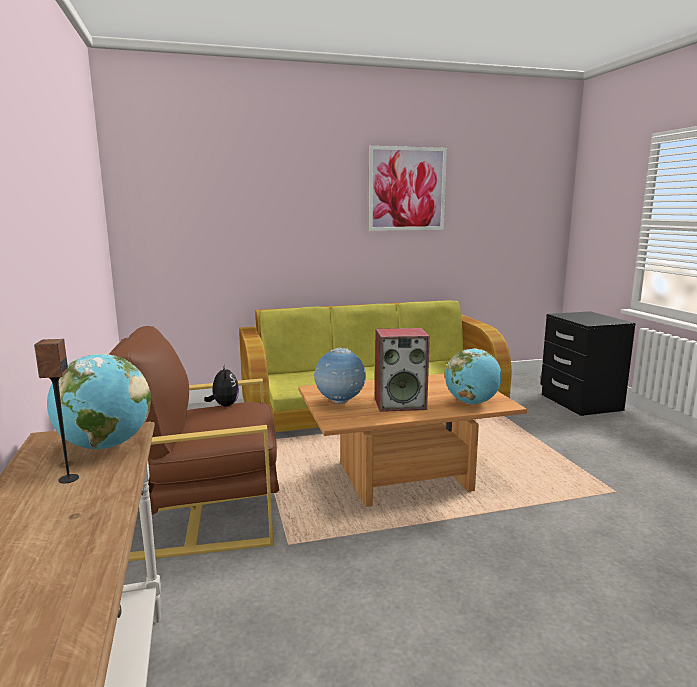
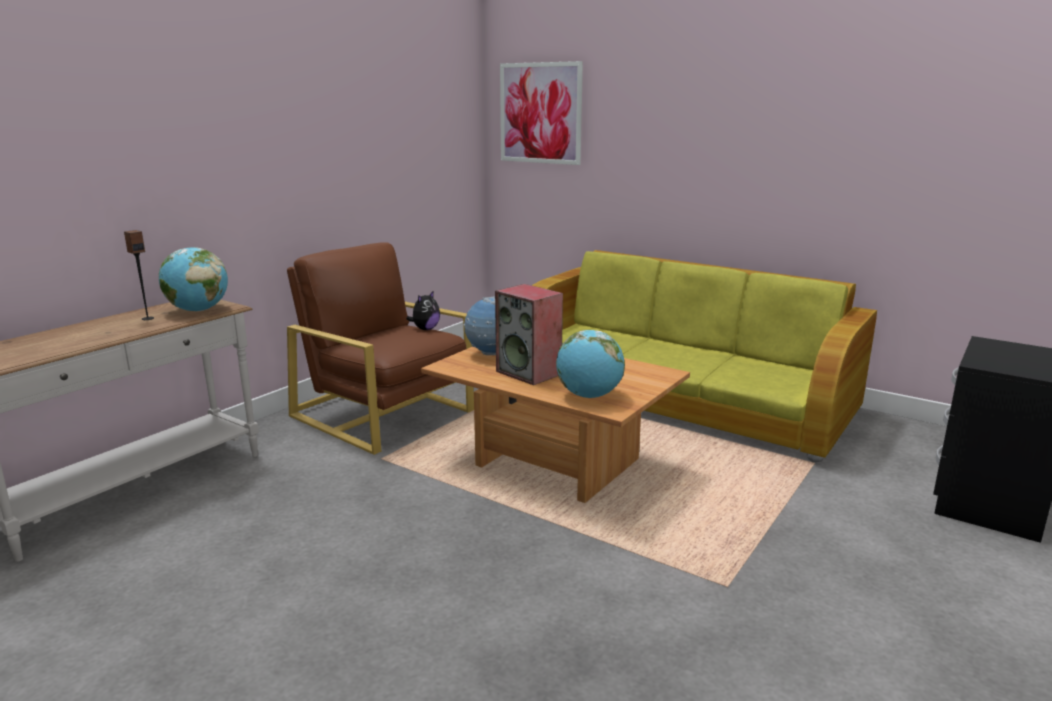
camera: 50 degrees right, 5 degrees up
picture [368,146,447,231] -> picture moved to [500,61,583,165]

